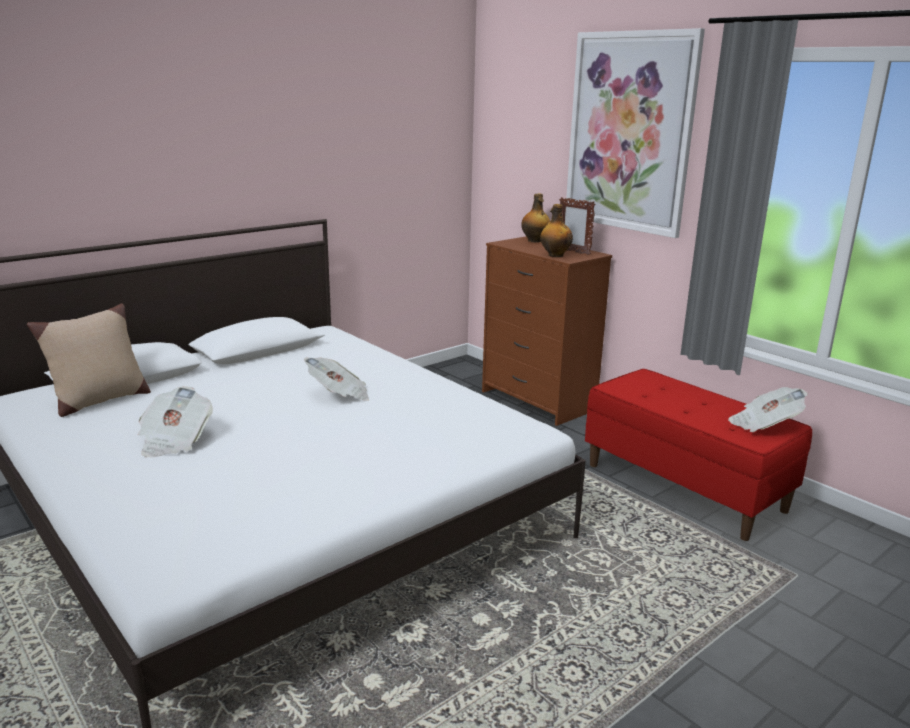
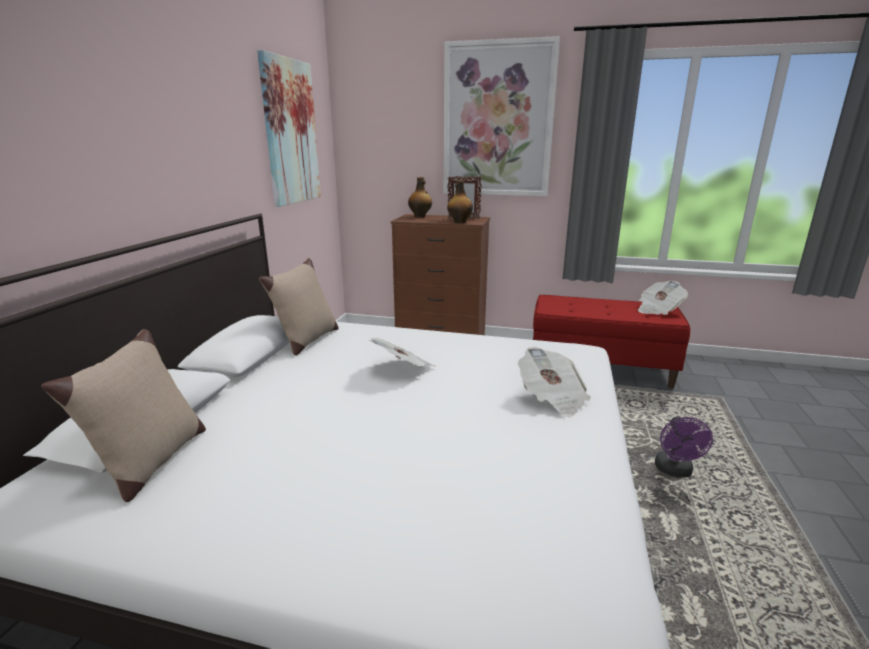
camera: 35 degrees left, 0 degrees up
newspaper [138,386,213,457] -> newspaper moved to [518,347,591,417]
none -> picture [257,50,321,207]
none -> beige pillow [259,258,339,355]
none -> purple fan [655,416,713,477]

